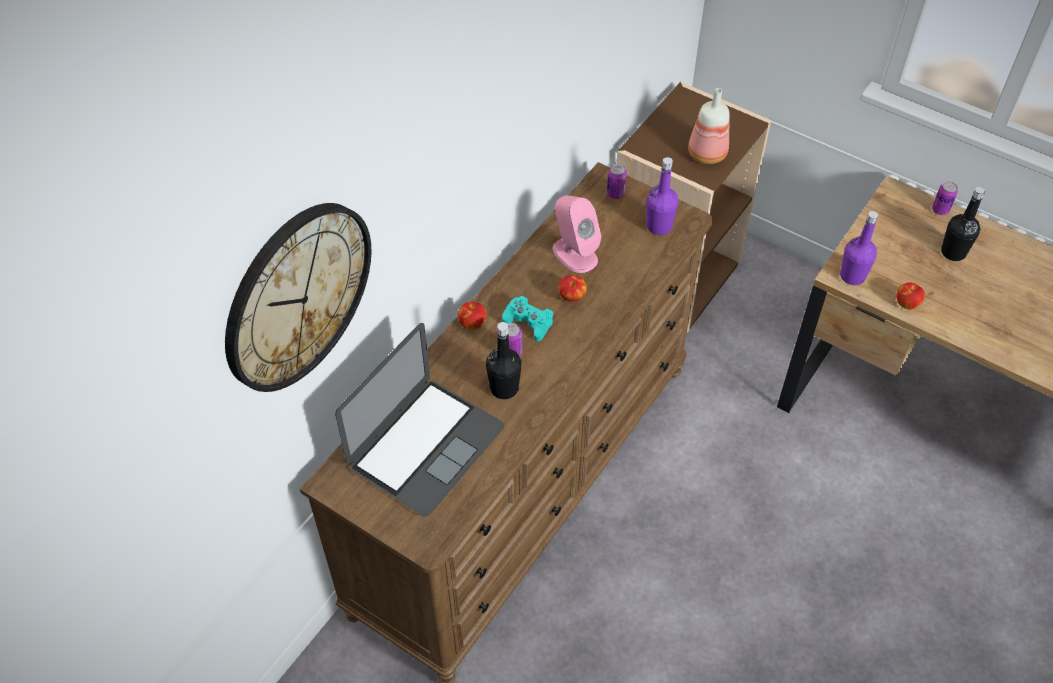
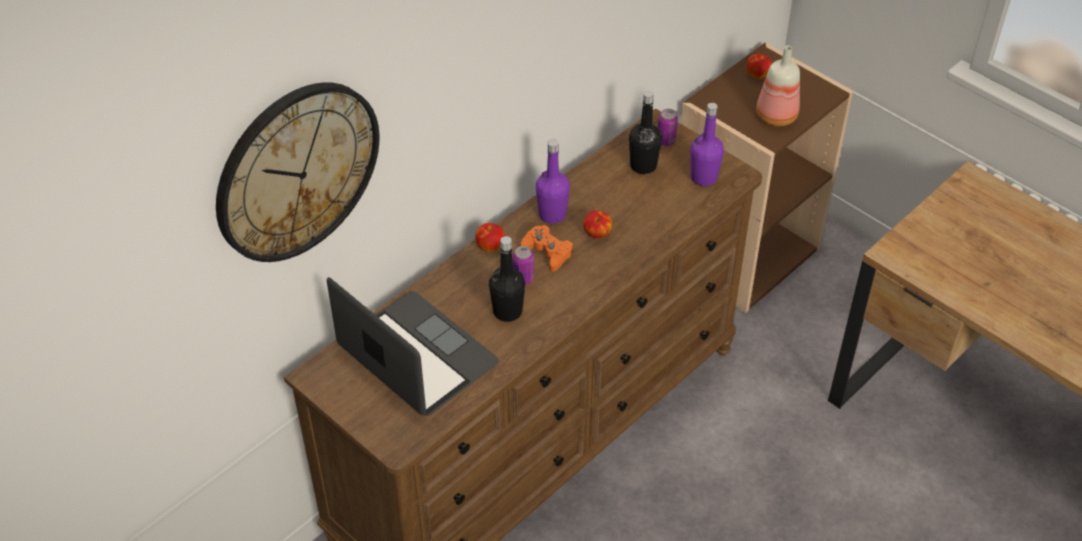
camera: 10 degrees right, 5 degrees down
laptop [335,323,504,517] -> laptop turned 90 degrees counterclockwise [327,277,499,416]
turquoise game controller [502,296,553,342] -> orange game controller [521,225,573,272]
pink speaker [553,195,602,273] -> none
purple bottle [840,211,878,285] -> purple bottle moved to [536,139,570,224]
apple [896,282,925,310] -> apple moved to [747,54,772,79]
can [932,181,958,215] -> none
black bottle [941,187,985,261] -> black bottle moved to [629,91,662,174]

